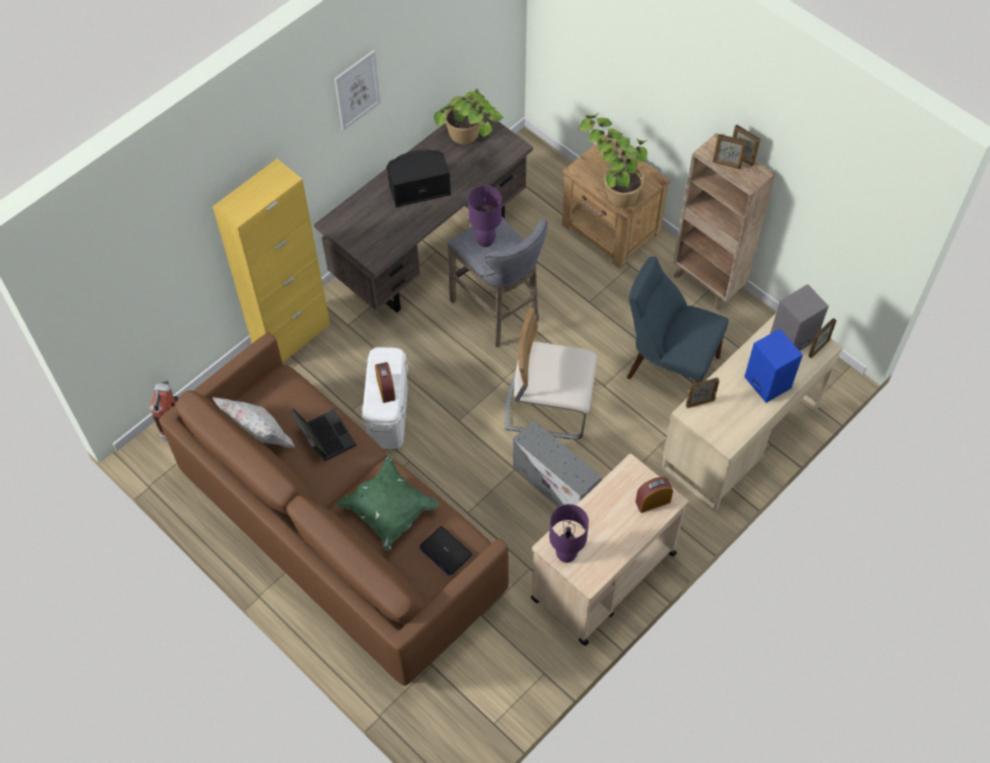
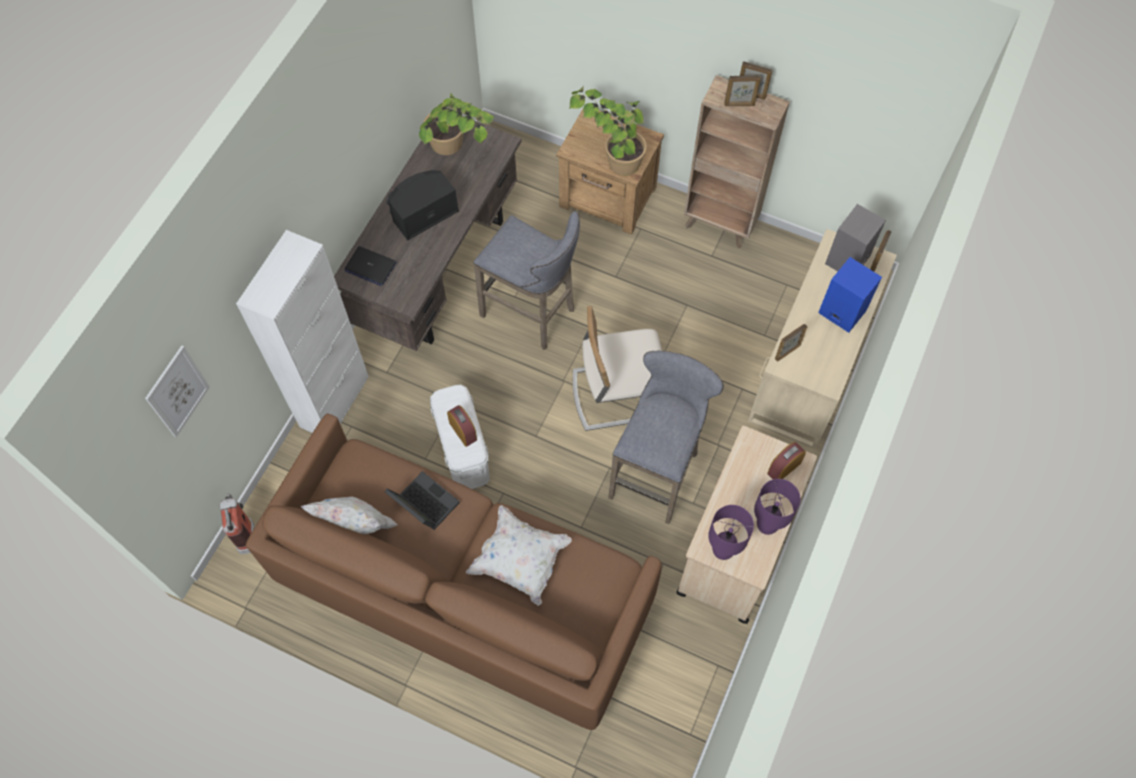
camera: 20 degrees left, 5 degrees up
yellow cabinet [213,159,330,363] -> white cabinet [236,230,369,433]
picture [334,50,381,131] -> picture moved to [145,345,210,437]
green pillow [336,457,439,551] -> white pillow [466,505,572,606]
laptop [419,526,473,576] -> laptop moved to [345,246,397,286]
purple table lamp [468,185,502,247] -> purple table lamp moved to [754,479,801,535]
grey storage box [513,420,602,507] -> grey stool [608,350,724,524]
blue chair [627,256,729,384] -> none

